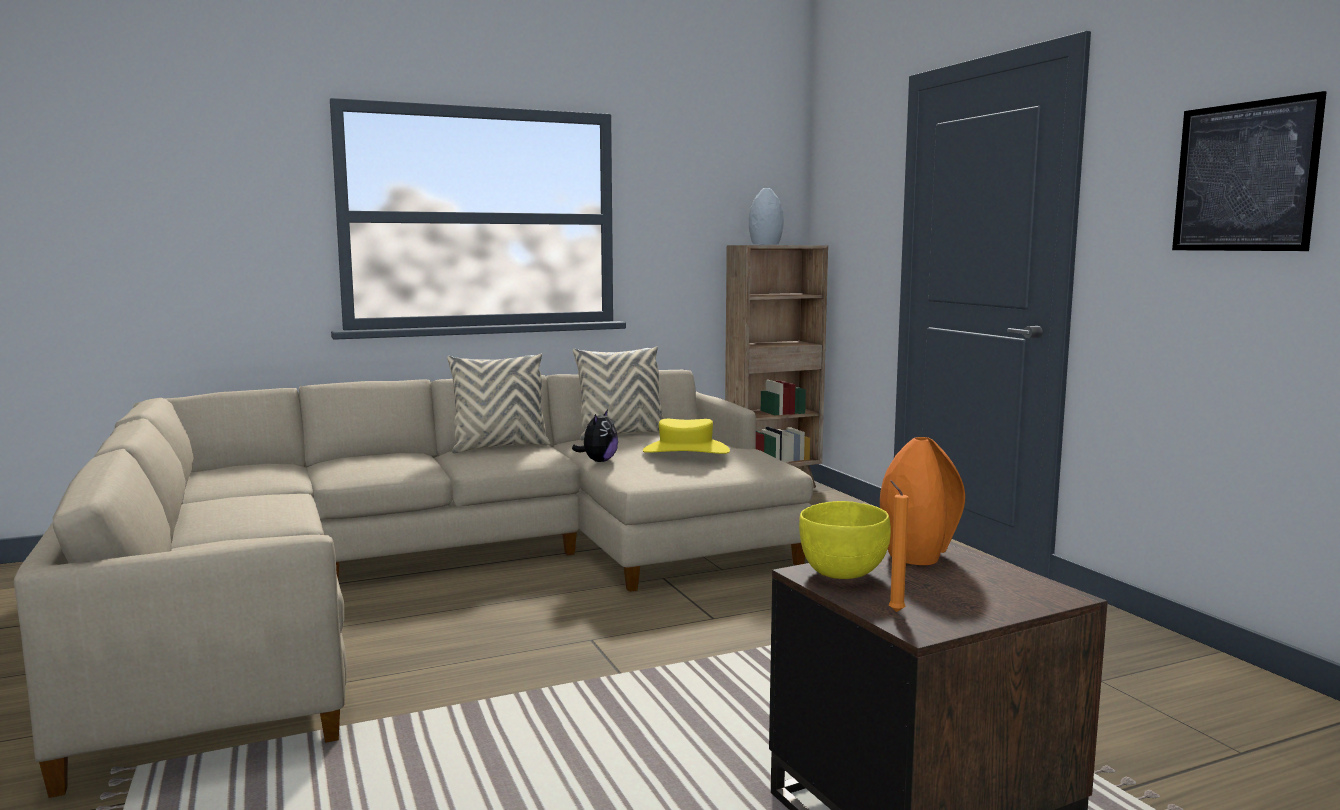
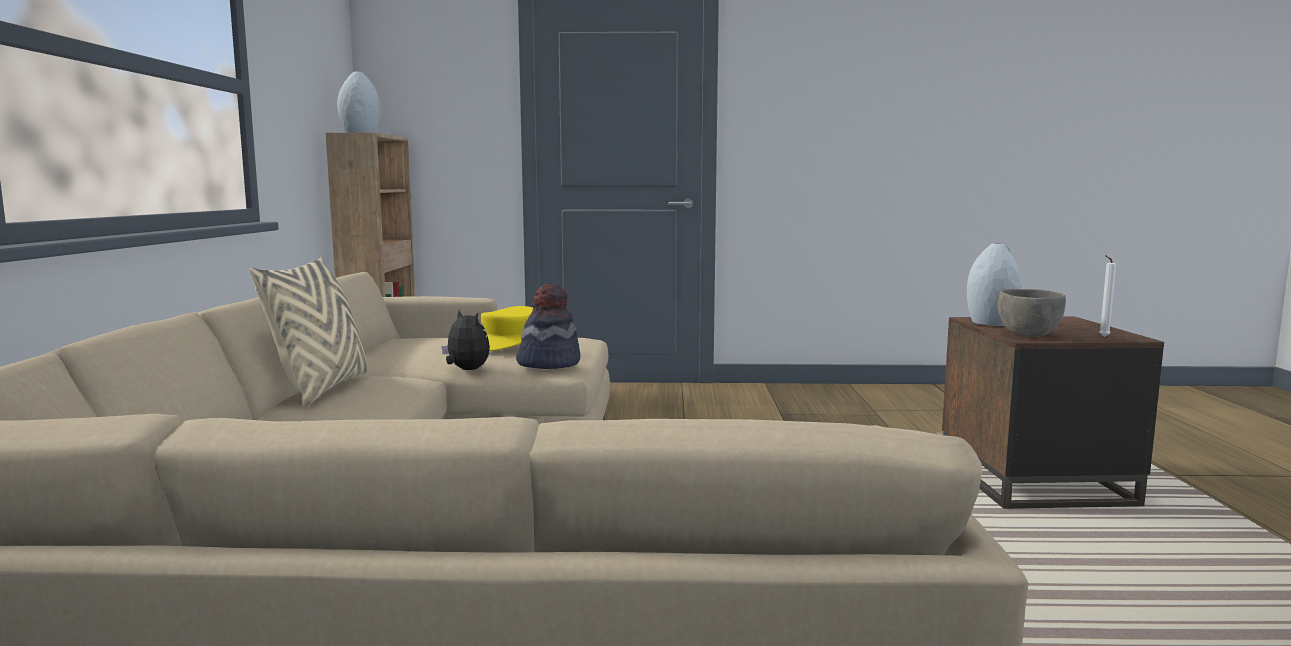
camera: 65 degrees left, 0 degrees up
beige pillow [573,346,663,441] -> none
yellow bowl [799,501,891,579] -> grey bowl [998,289,1066,337]
orange vase [880,437,965,565] -> grey vase [967,243,1022,326]
orange candle [889,480,909,612] -> white candle [1099,255,1116,337]
picture [1172,91,1327,251] -> none
none -> hat [516,284,581,369]

